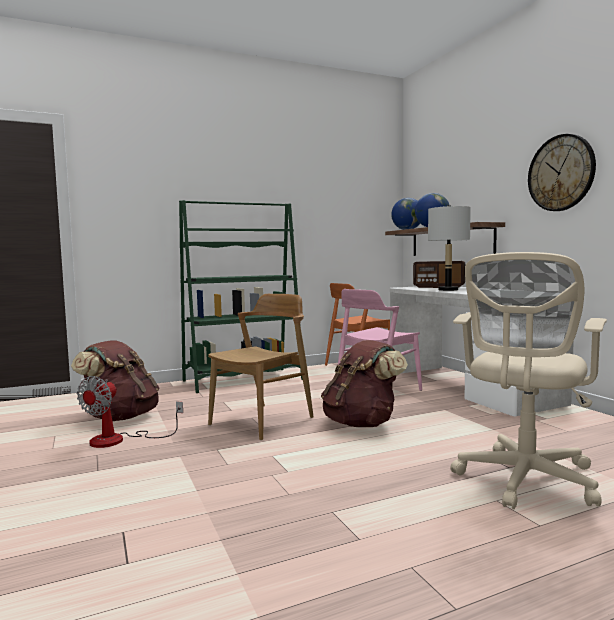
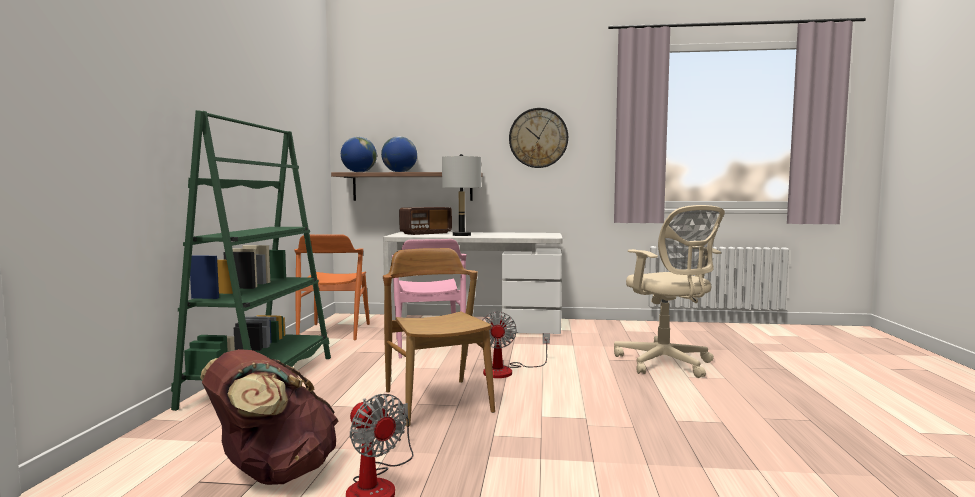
camera: 60 degrees left, 0 degrees up
brown backpack [321,340,408,427] -> fan [482,312,550,378]

